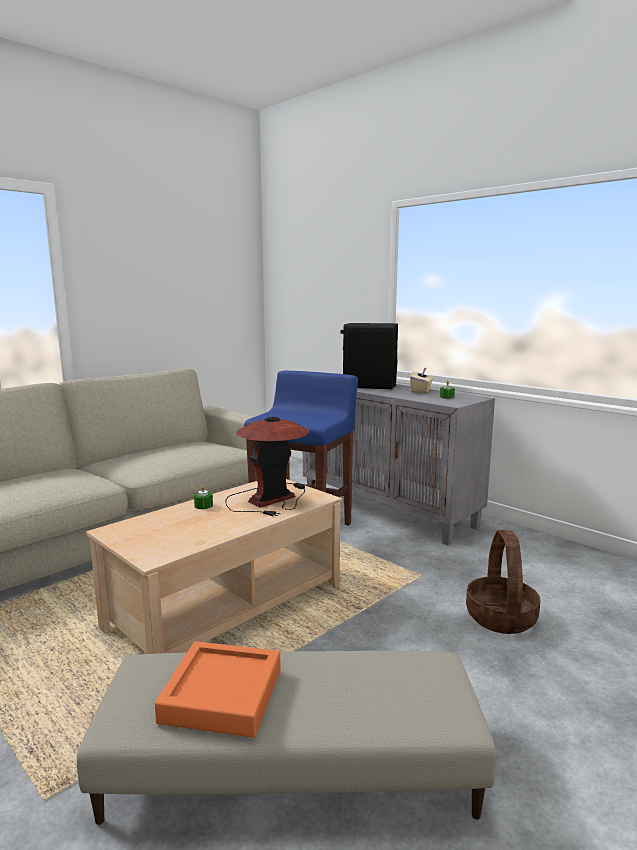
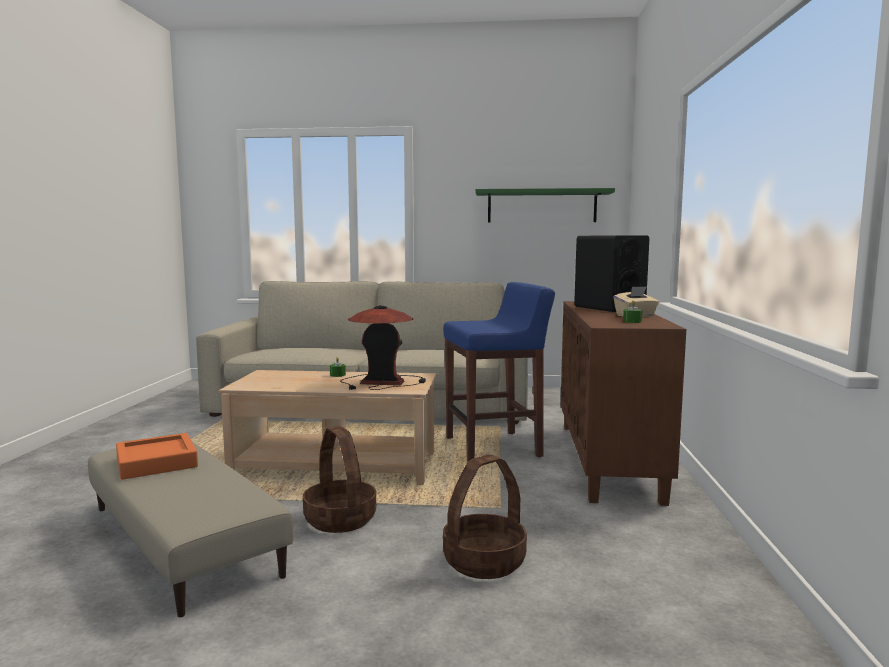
camera: 50 degrees right, 5 degrees down
grey cabinet [303,384,495,545] -> brown cabinet [561,301,686,506]
none -> basket [303,426,376,533]
none -> green shelf [475,188,615,223]

